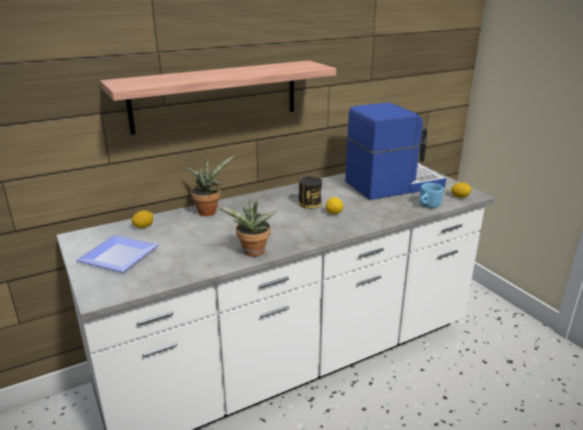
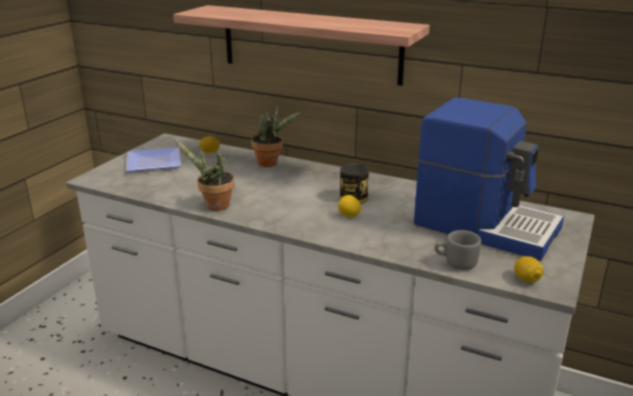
camera: 55 degrees right, 0 degrees up
blue mug [420,183,444,208] -> grey mug [435,230,482,270]

